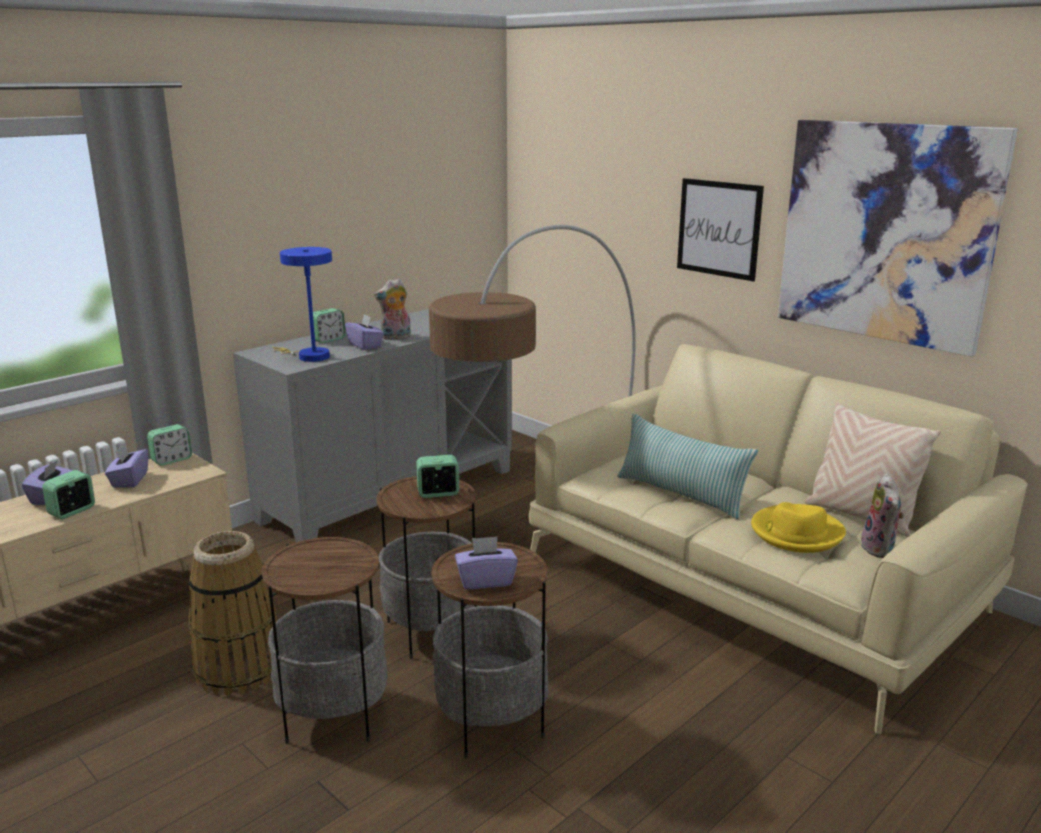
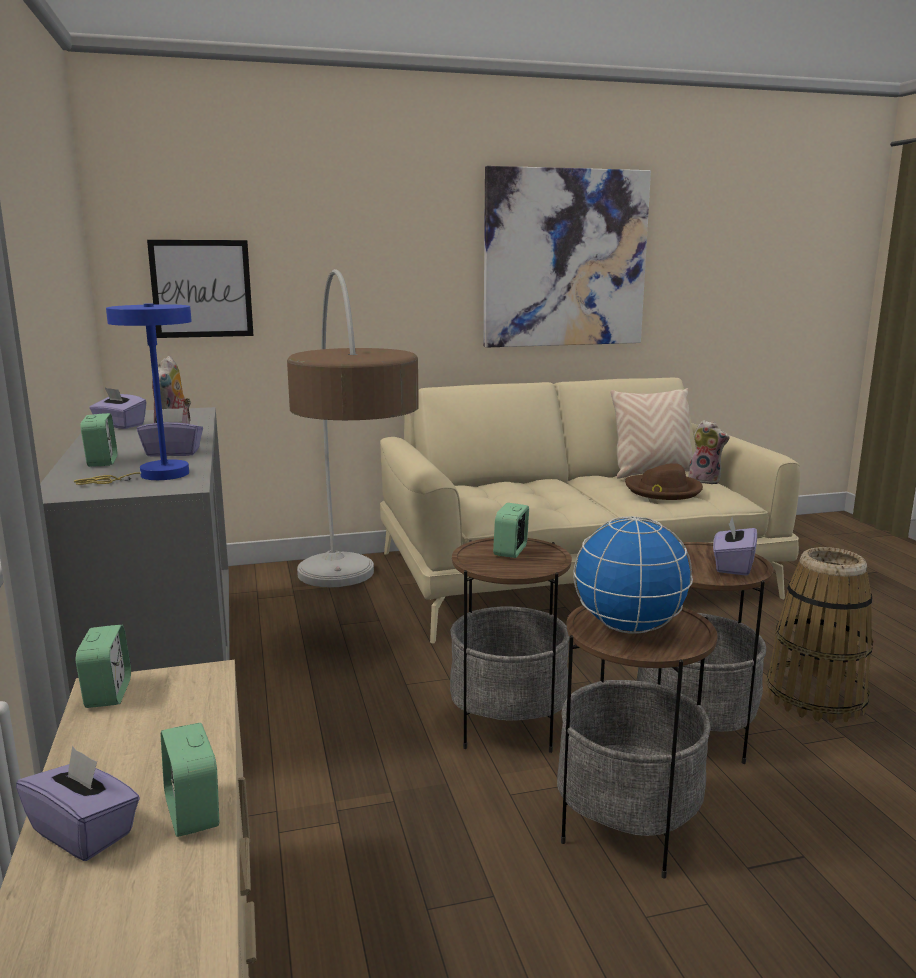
camera: 60 degrees left, 5 degrees down
purple tissue box [105,444,148,488] -> purple tissue box moved to [89,387,147,429]
basket [188,531,278,695] -> basket moved to [766,547,873,723]
pillow [617,414,758,520] -> none
picture [677,178,764,281] -> picture moved to [147,240,254,338]
yellow hat [751,502,846,553] -> brown hat [625,463,703,500]
none -> globe [573,516,693,634]

